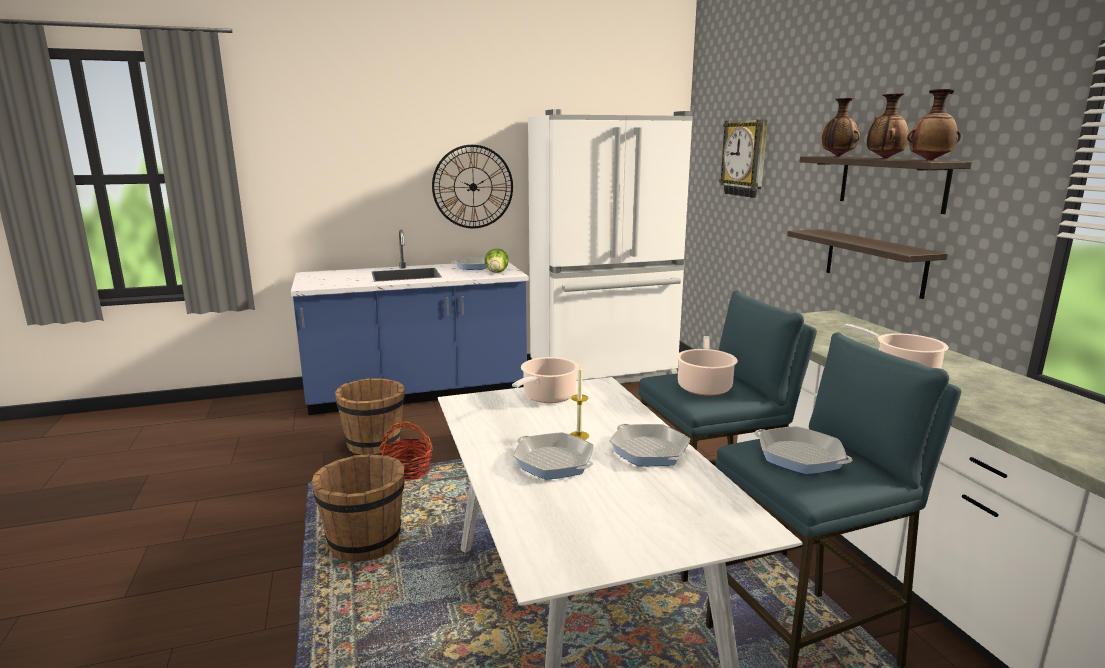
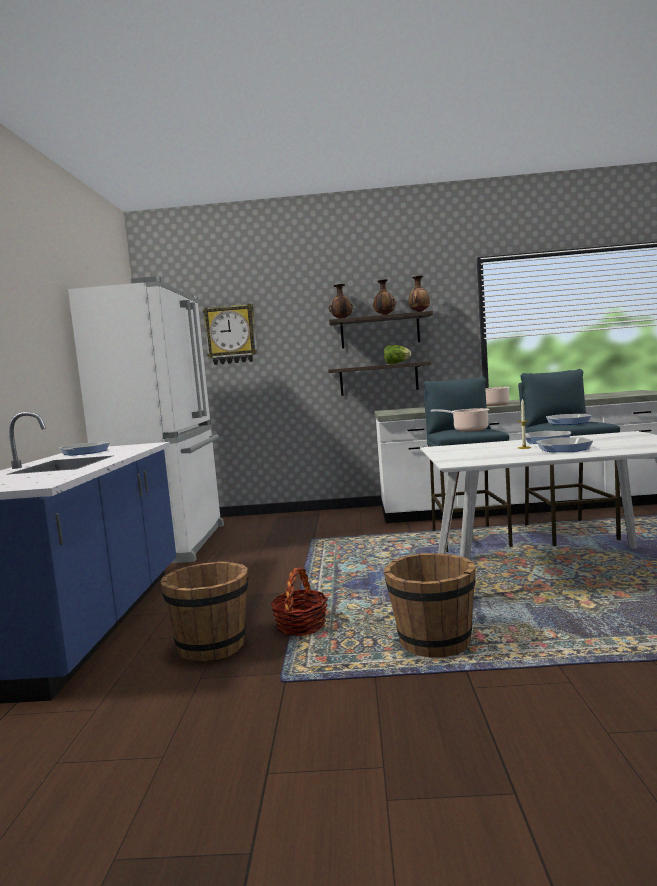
camera: 70 degrees left, 10 degrees down
wall clock [432,145,513,228] -> none
lettuce [485,249,509,273] -> lettuce moved to [384,345,411,364]
cooking pot [512,357,579,403] -> none

